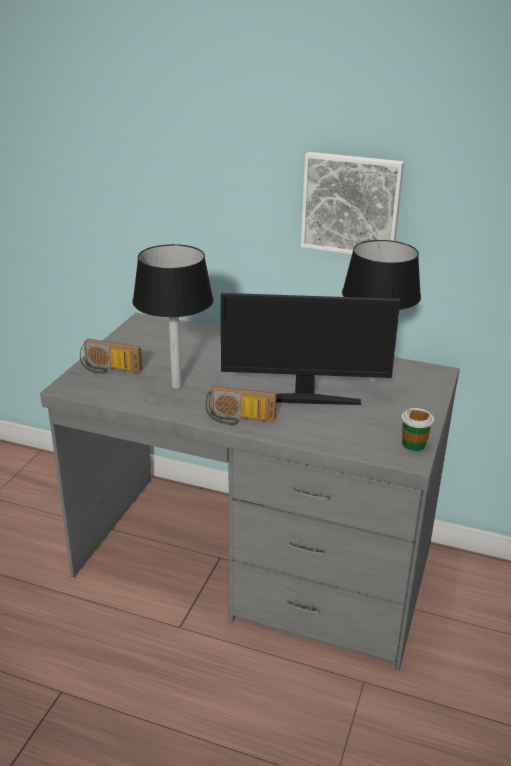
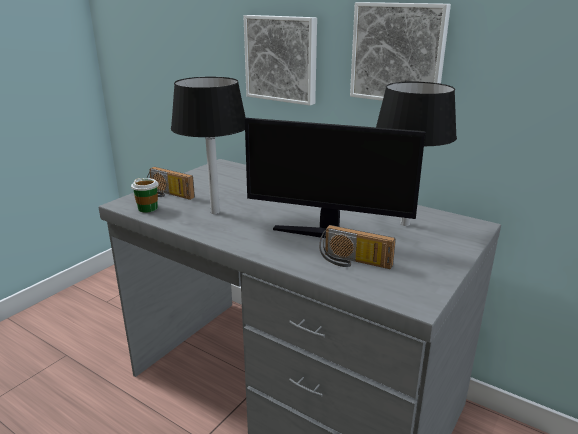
camera: 15 degrees right, 5 degrees down
radio [205,386,277,425] -> radio moved to [319,225,396,269]
cup [401,408,434,451] -> cup moved to [131,178,159,213]
none -> picture [244,15,317,106]

